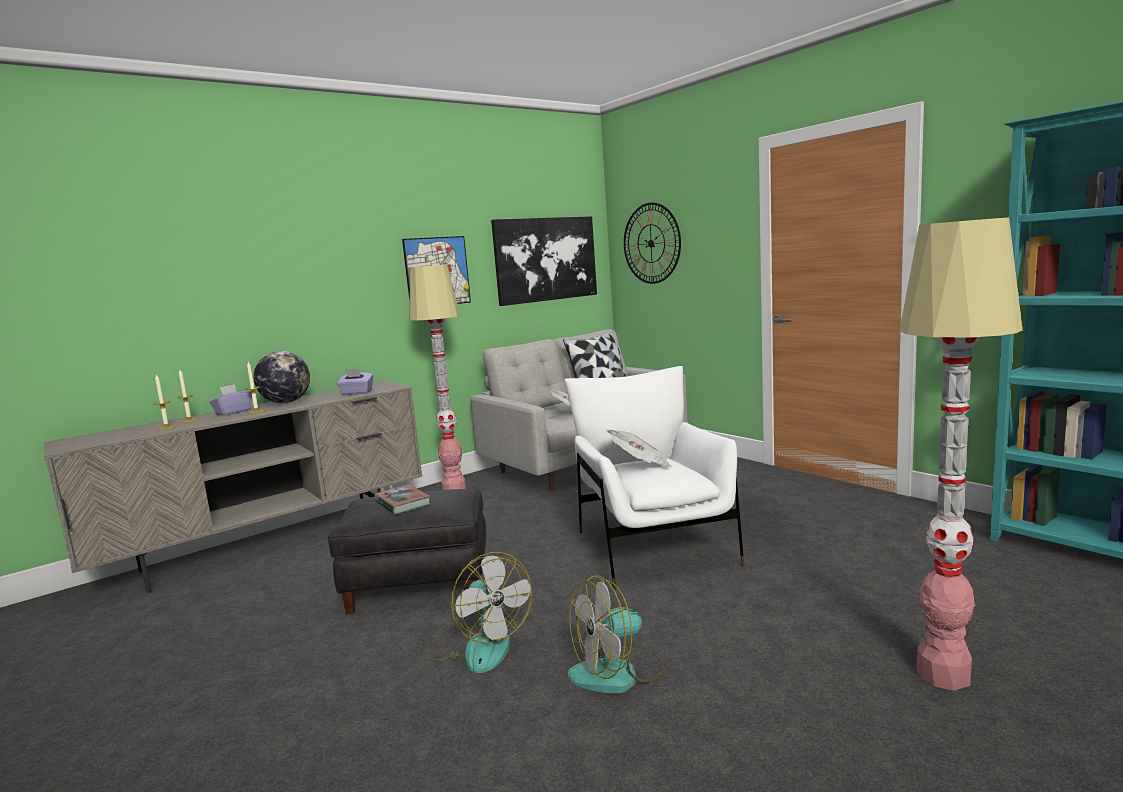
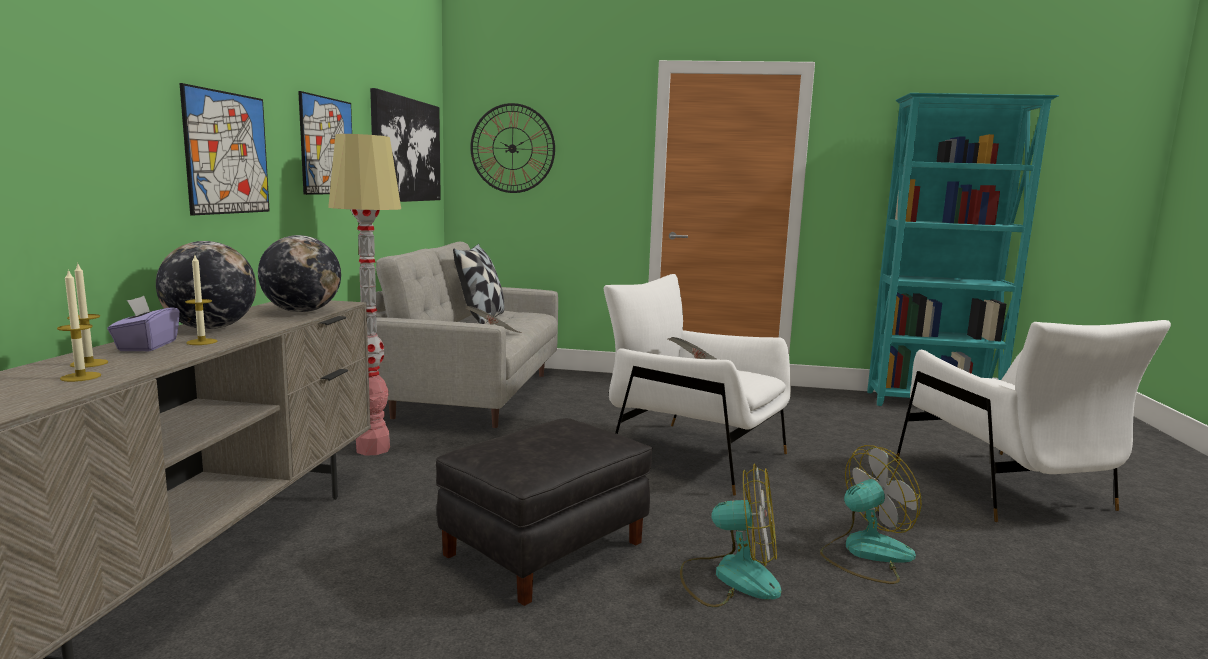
camera: 45 degrees left, 0 degrees up
purple tissue box [337,369,373,395] -> globe [258,235,341,313]
book [374,485,431,515] -> none
fan [568,575,666,693] -> fan turned 135 degrees counterclockwise [820,445,922,584]
floor lamp [899,218,1023,691] -> white armchair [896,320,1171,522]
none -> picture [179,83,270,215]

